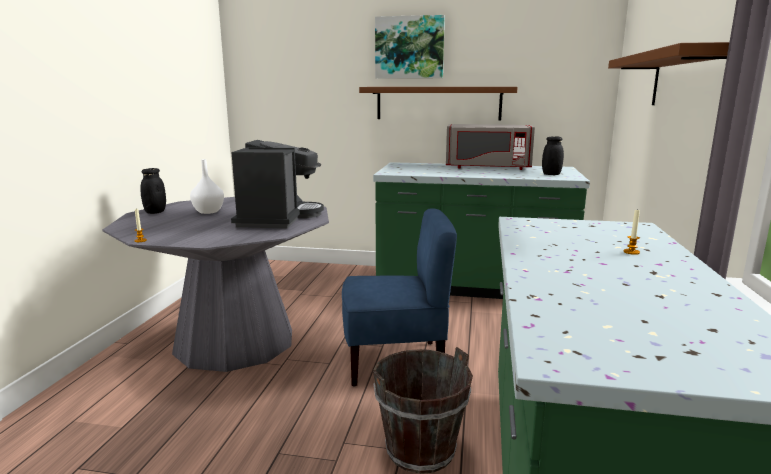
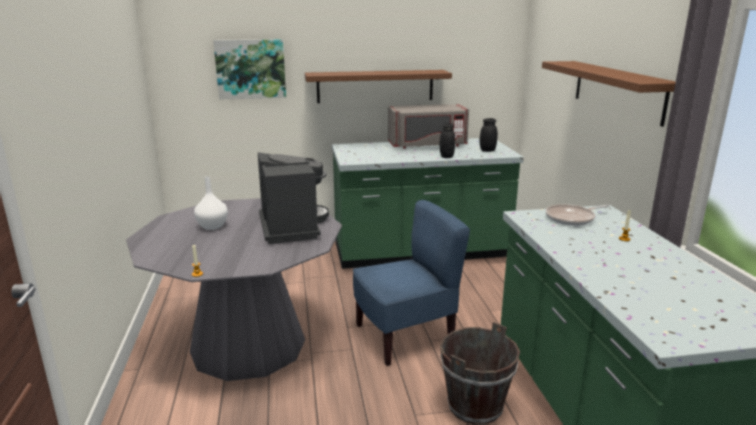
camera: 20 degrees left, 5 degrees up
black jar [140,168,166,214] -> black jar moved to [440,123,455,158]
picture [375,15,445,79] -> picture moved to [213,39,286,100]
none -> frying pan [546,204,610,226]

